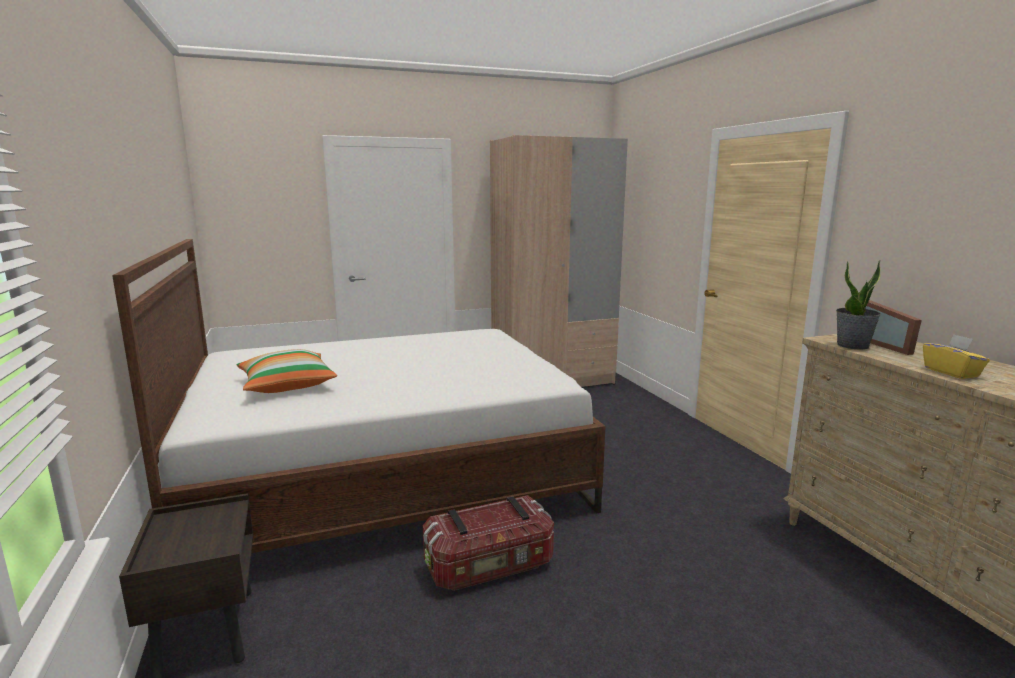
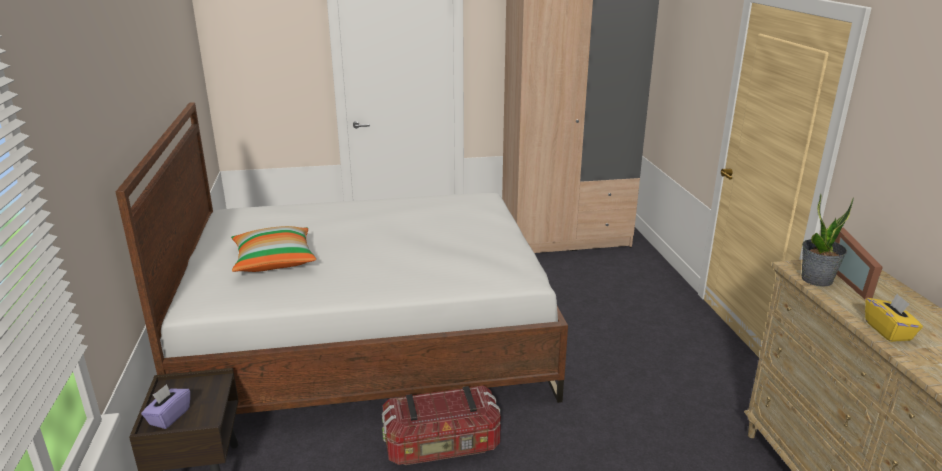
camera: 10 degrees right, 10 degrees up
none -> purple tissue box [141,384,190,429]

